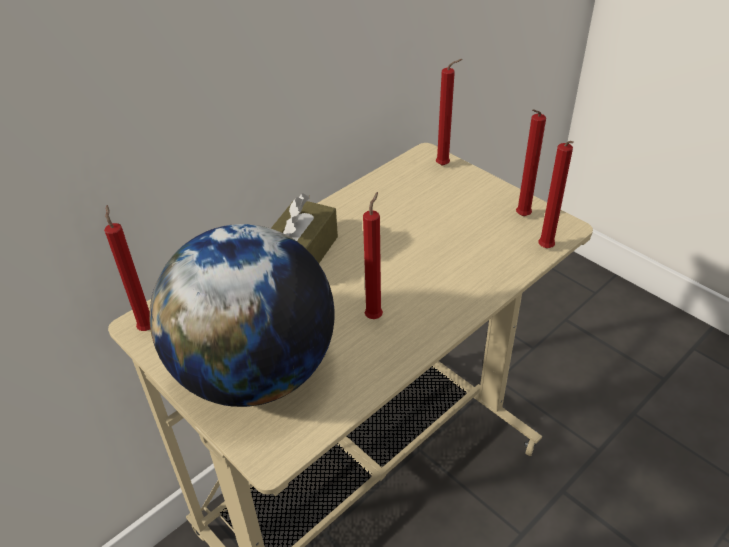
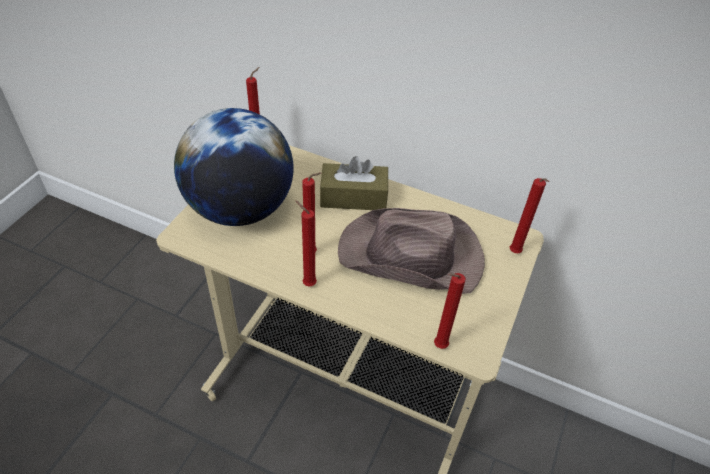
camera: 65 degrees right, 5 degrees up
red candle [516,109,546,216] -> red candle moved to [295,200,317,287]
none -> brown hat [338,208,485,294]

